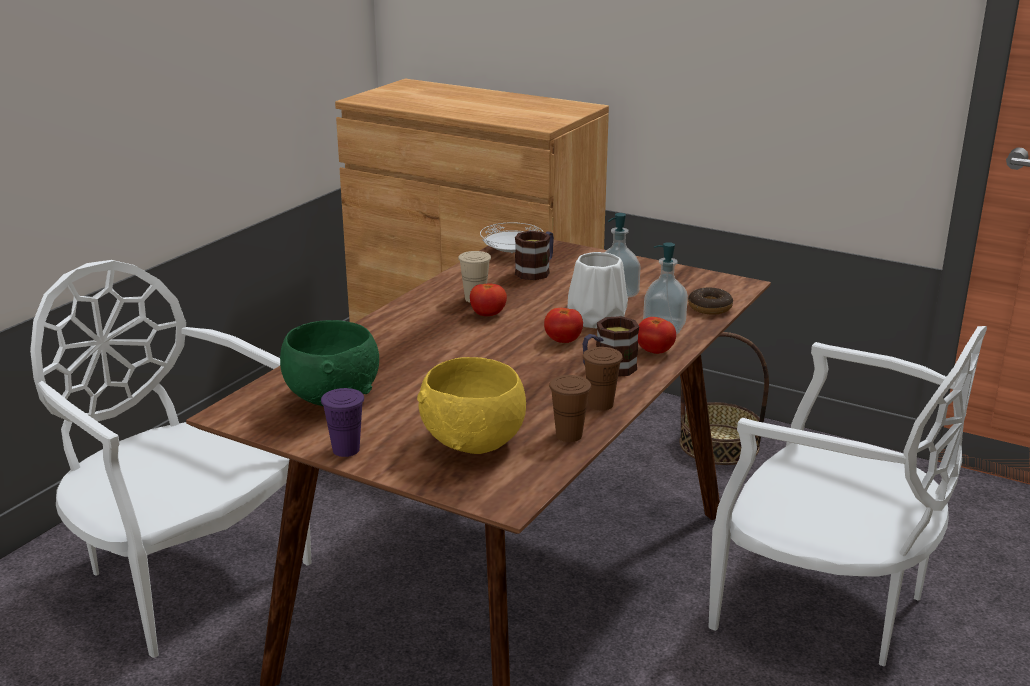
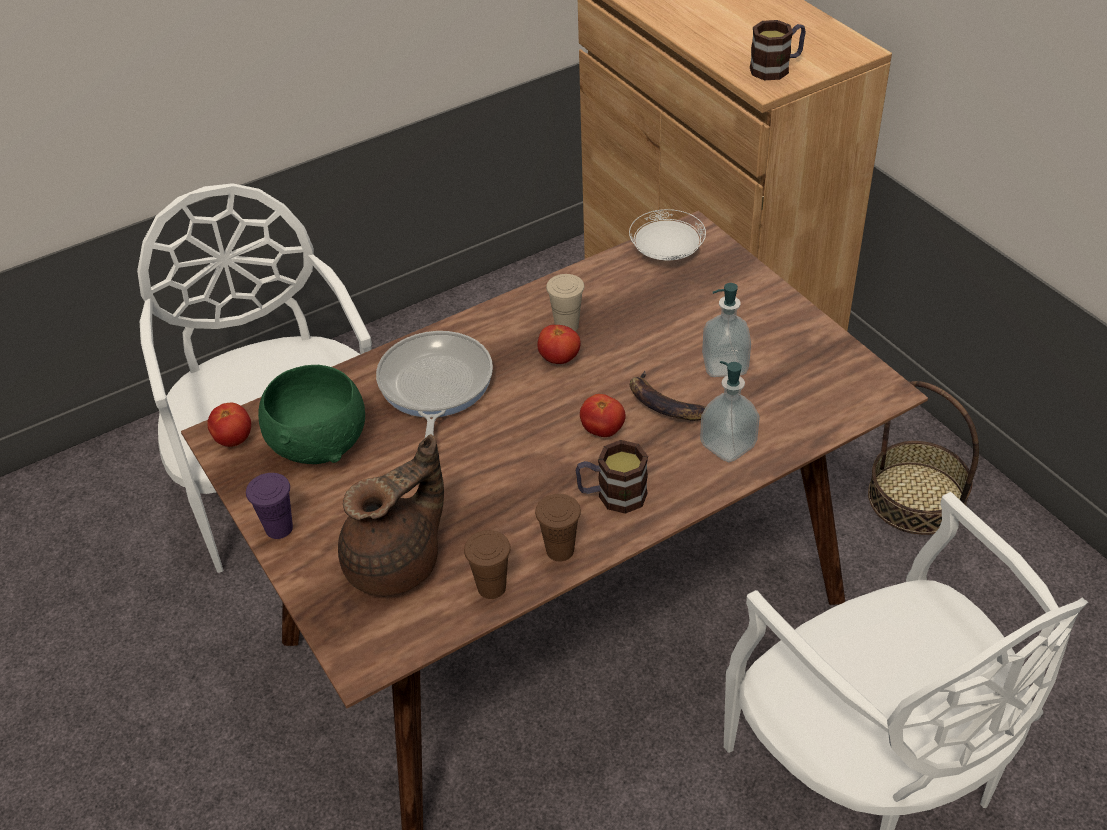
camera: 30 degrees right, 20 degrees up
yellow bowl [417,357,526,454] -> brown teapot [338,434,444,596]
mug [515,231,554,280] -> mug moved to [750,20,806,80]
white vase [568,252,628,328] -> banana [630,370,706,421]
tomato [638,317,676,354] -> tomato moved to [207,403,251,447]
donut [688,287,733,315] -> none
none -> frying pan [376,331,493,438]

